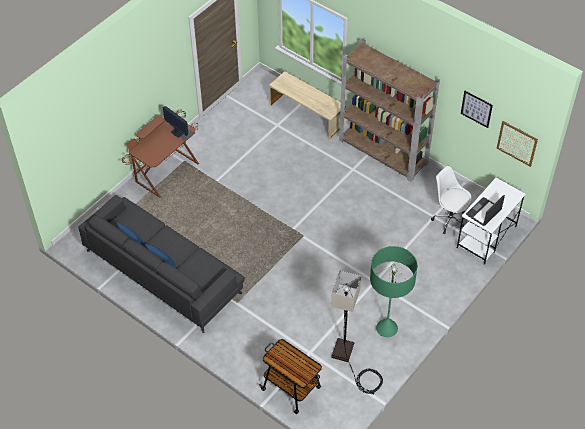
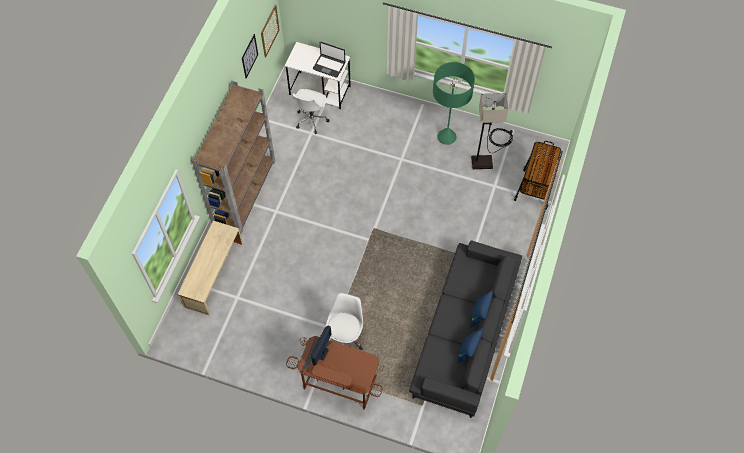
camera: 110 degrees left, 10 degrees up
none -> white office chair [326,293,363,350]

